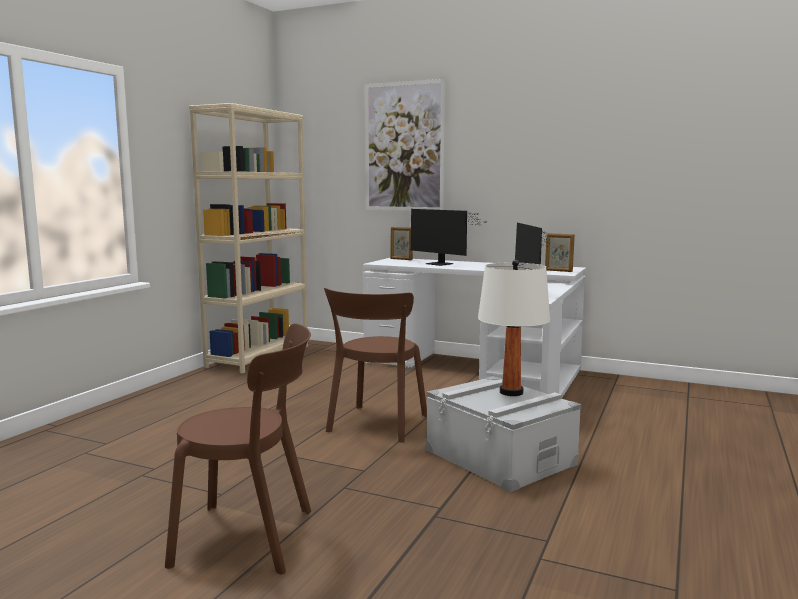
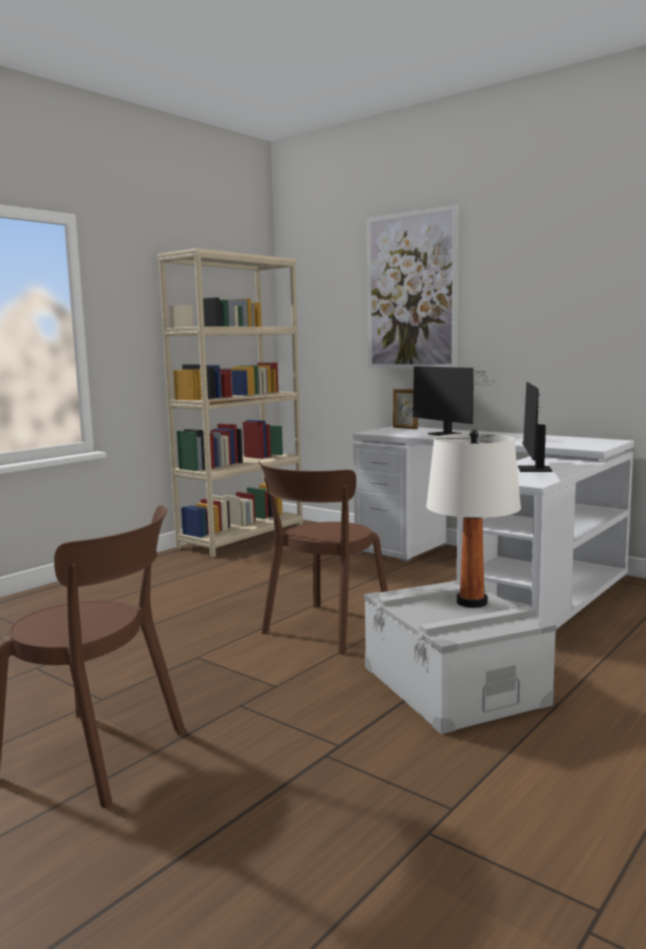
camera: 15 degrees right, 0 degrees up
picture frame [545,233,575,272] -> none

